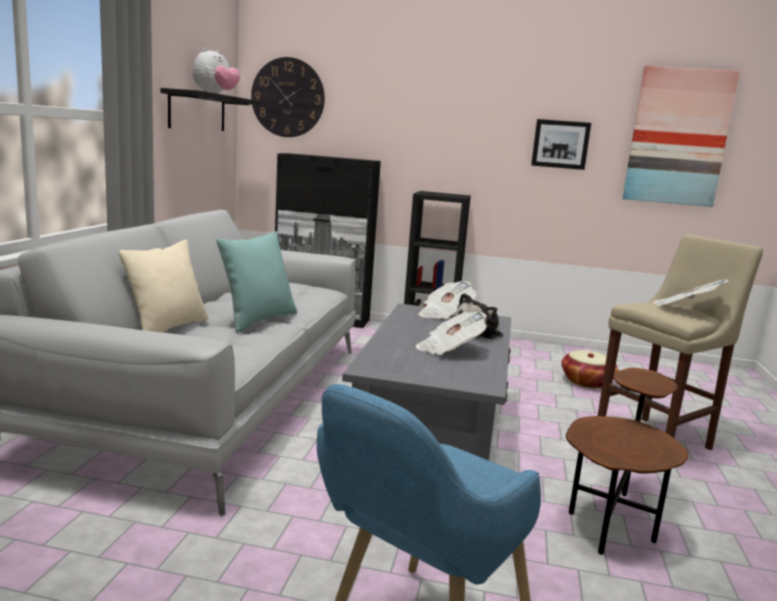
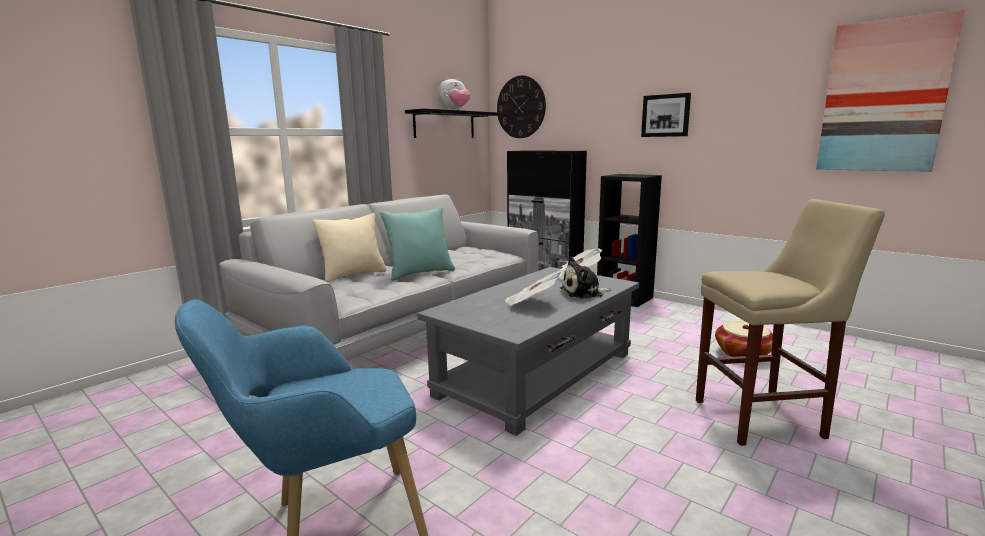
camera: 30 degrees right, 0 degrees up
picture [531,119,591,170] -> picture moved to [641,93,691,137]
brown side table [566,368,688,555] -> none
newspaper [654,279,728,306] -> none

